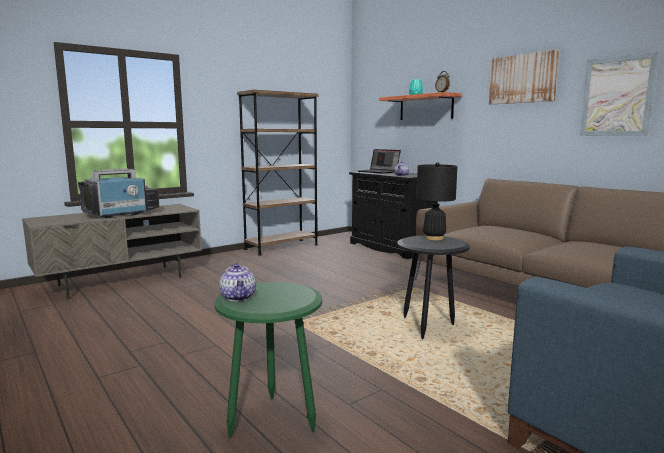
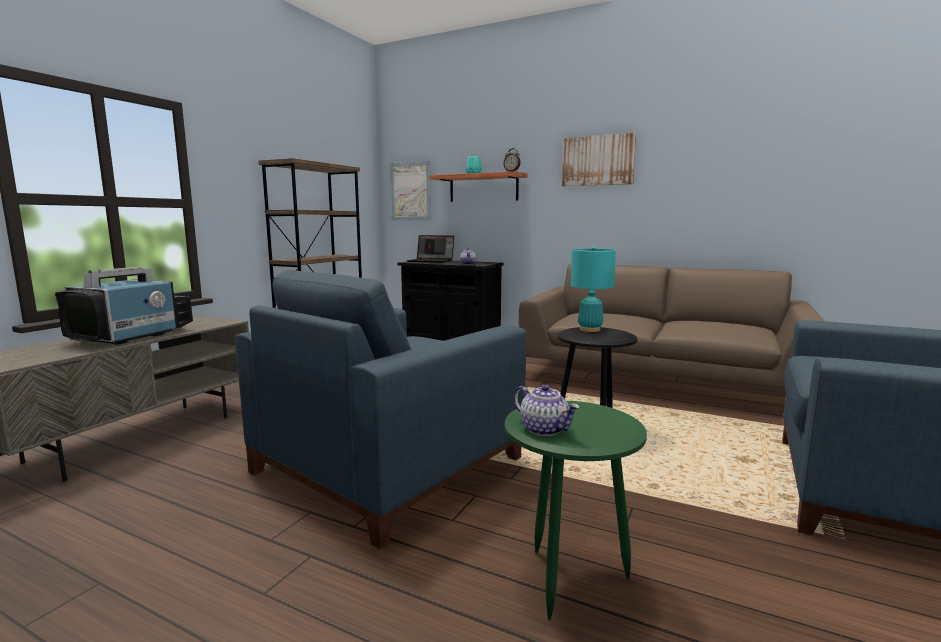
camera: 25 degrees left, 0 degrees up
black table lamp [417,162,458,240] -> turquoise table lamp [571,246,616,332]
picture [580,52,659,136] -> picture moved to [390,161,431,220]
none -> blue armchair [235,270,526,549]

